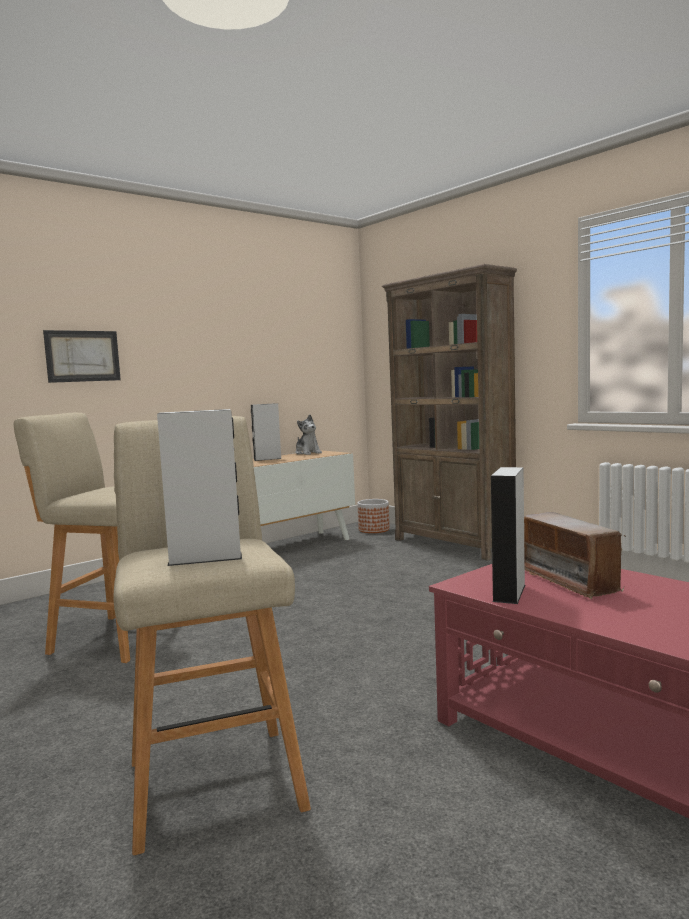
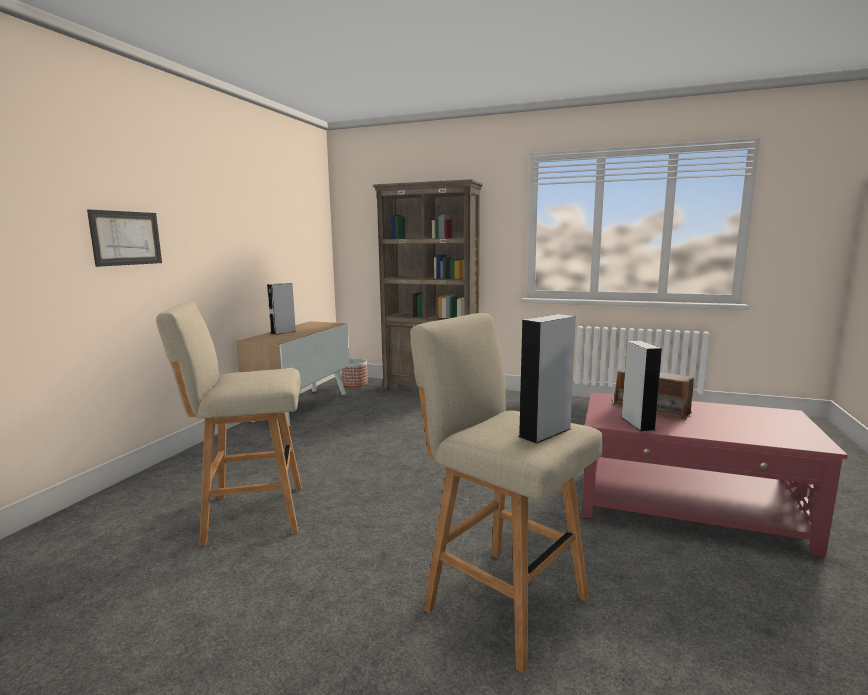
camera: 30 degrees left, 5 degrees up
plush toy [295,415,322,455] -> none

